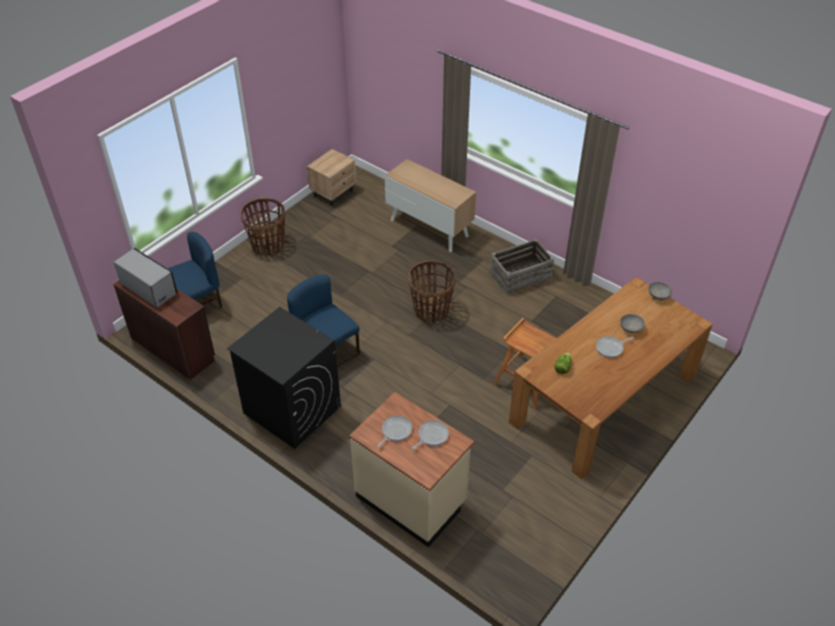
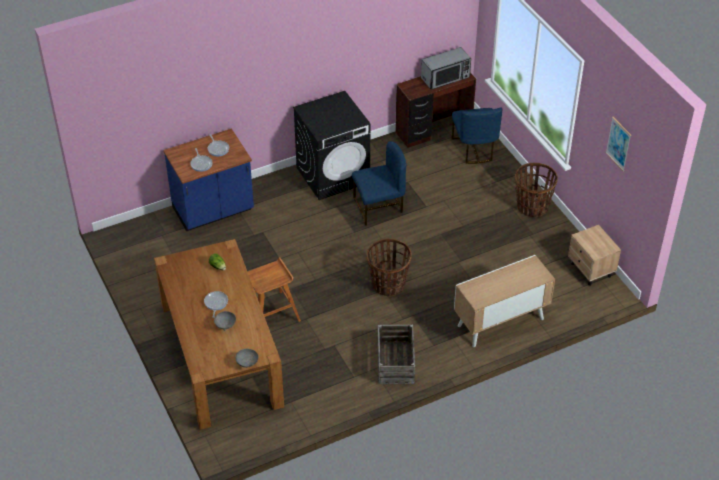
camera: 115 degrees right, 0 degrees up
beige counter [349,392,474,547] -> blue counter [163,129,254,231]
none -> picture [606,117,631,171]

